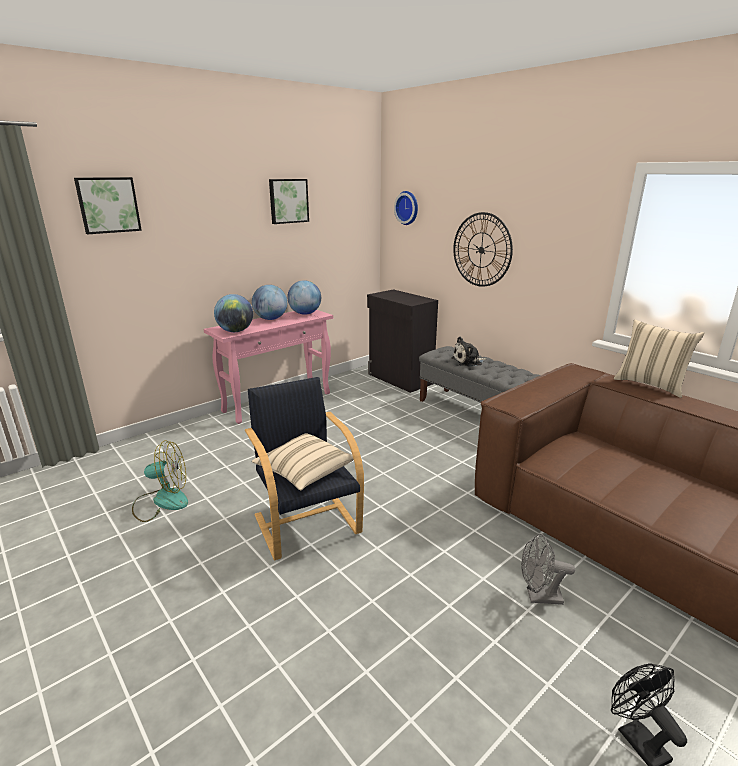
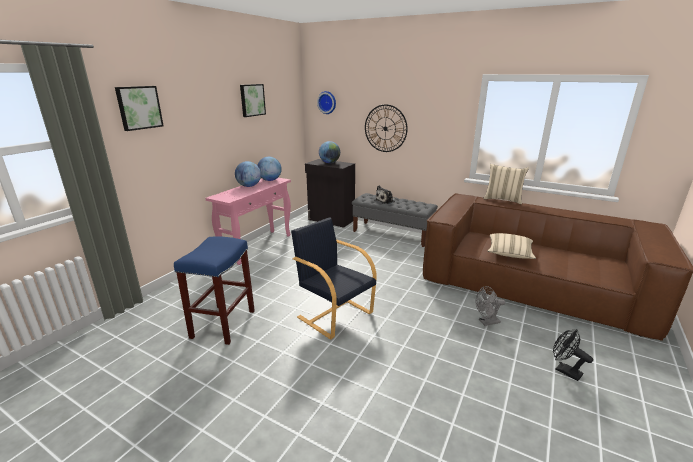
camera: 20 degrees left, 0 degrees up
fan [132,440,188,522] -> blue stool [174,236,255,345]
globe [214,294,253,332] -> globe moved to [319,141,340,163]
beige pillow [252,433,354,490] -> beige pillow moved to [488,233,536,259]

